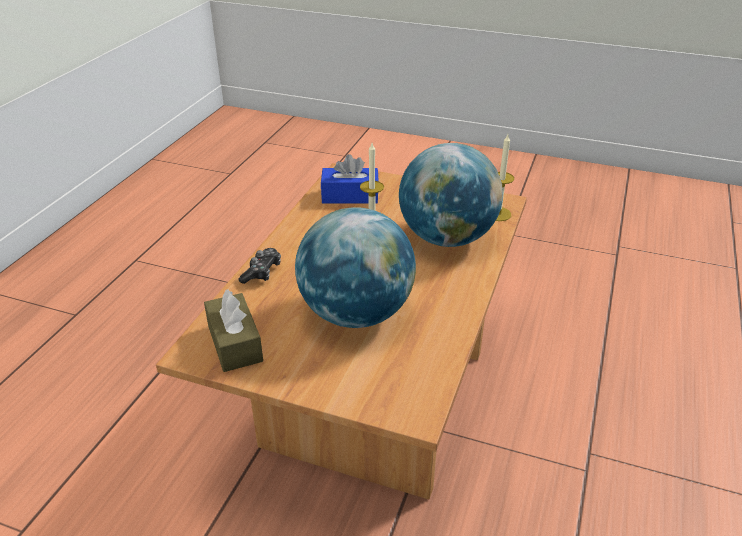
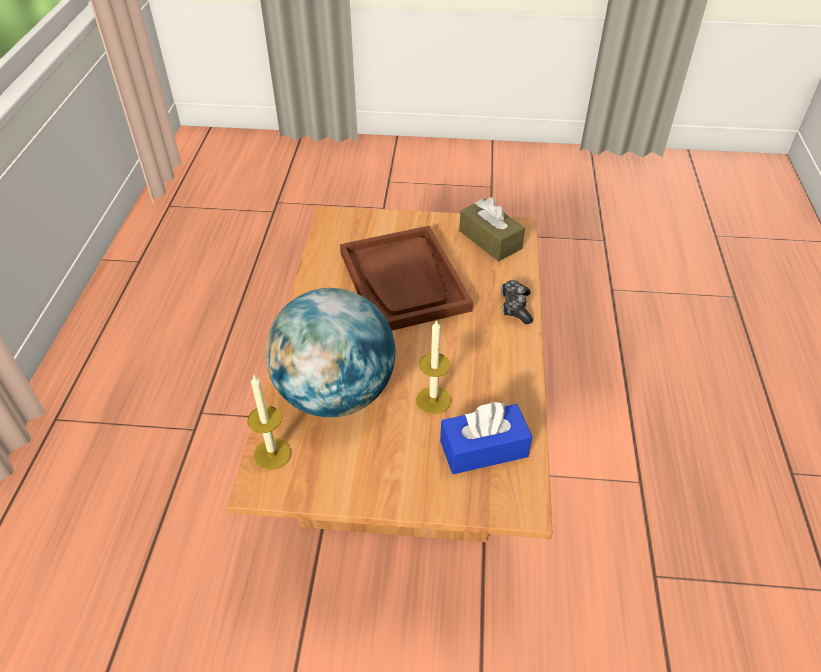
camera: 165 degrees right, 10 degrees up
globe [295,207,416,328] -> brown tray [340,226,473,331]

